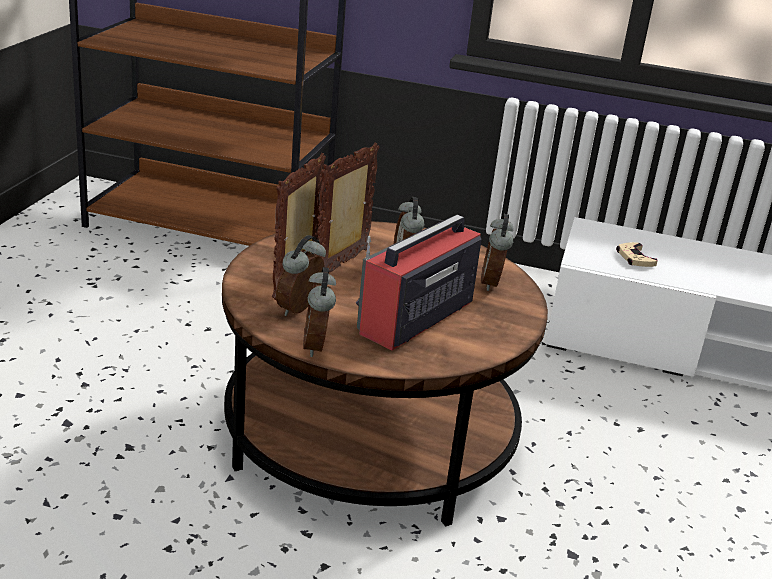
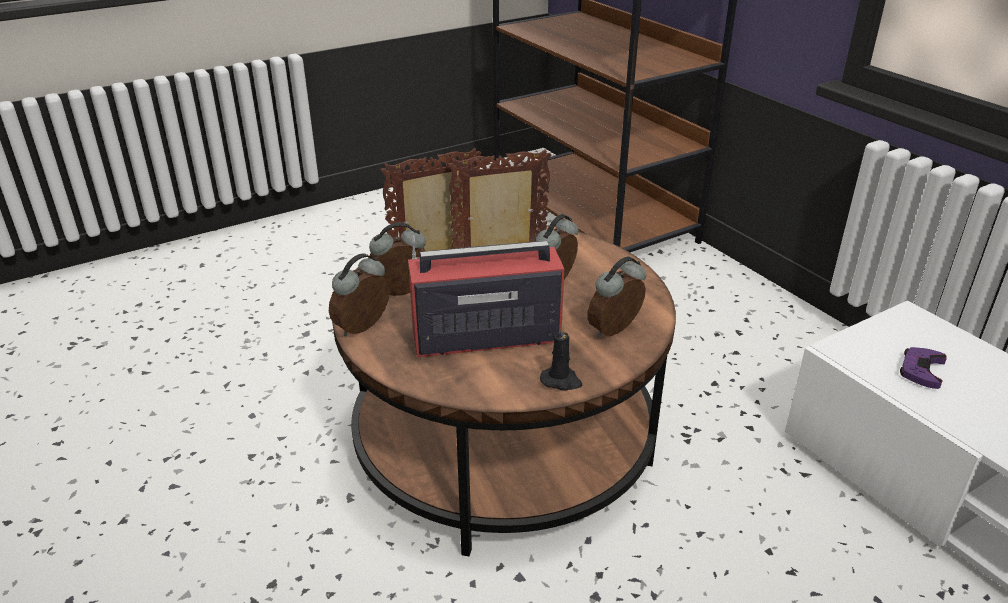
camera: 45 degrees right, 5 degrees up
beige game controller [616,242,658,267] -> purple game controller [900,347,947,389]
none -> black candle [540,324,582,391]

